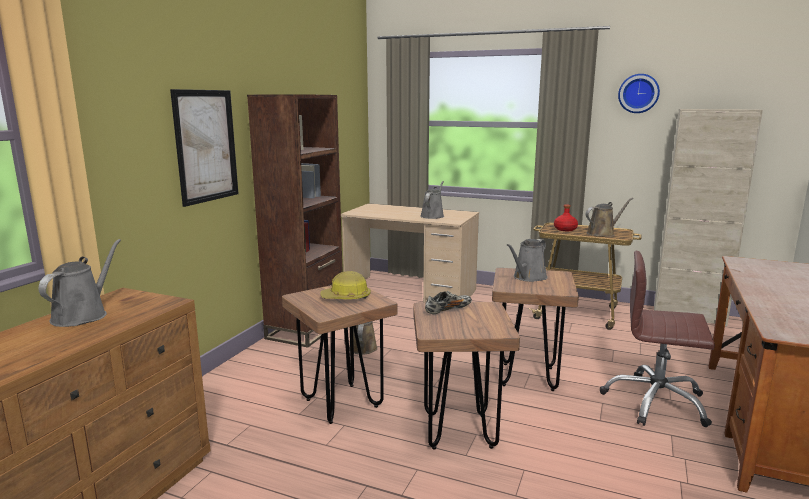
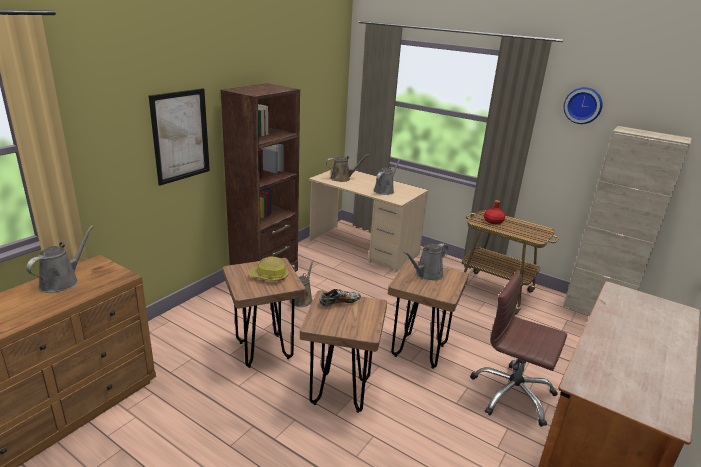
camera: 10 degrees right, 10 degrees up
brown watering can [586,197,633,237] -> brown watering can moved to [326,154,369,182]

